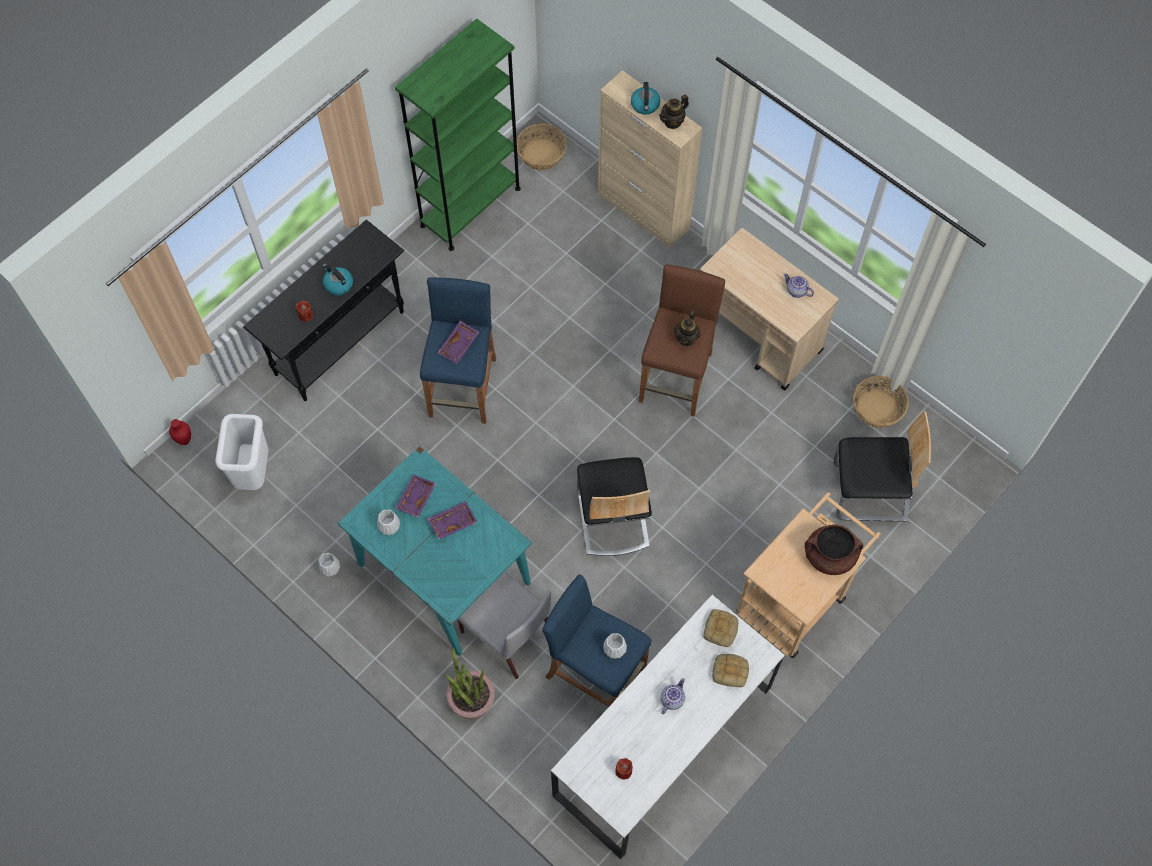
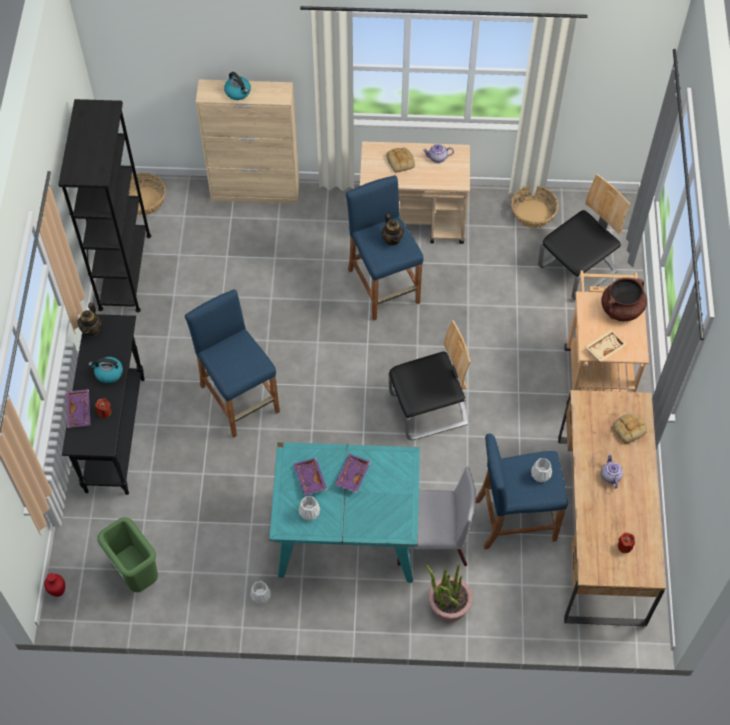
camera: 40 degrees left, 5 degrees down
white trash can [215,414,268,490] -> green trash can [97,517,158,592]
green bookcase [395,18,521,251] -> black bookcase [58,99,151,312]
purple tray [438,321,479,364] -> purple tray moved to [66,389,90,428]
white desk [551,595,784,859] -> brown desk [558,390,666,627]
chair [577,457,652,556] -> chair turned 60 degrees counterclockwise [389,320,471,440]
brown stool [639,264,725,417] -> blue stool [346,175,424,320]
teapot [659,95,689,129] -> teapot moved to [77,303,102,337]
bread [703,609,738,647] -> bread moved to [386,148,415,172]
none -> beige tray [585,330,627,362]

